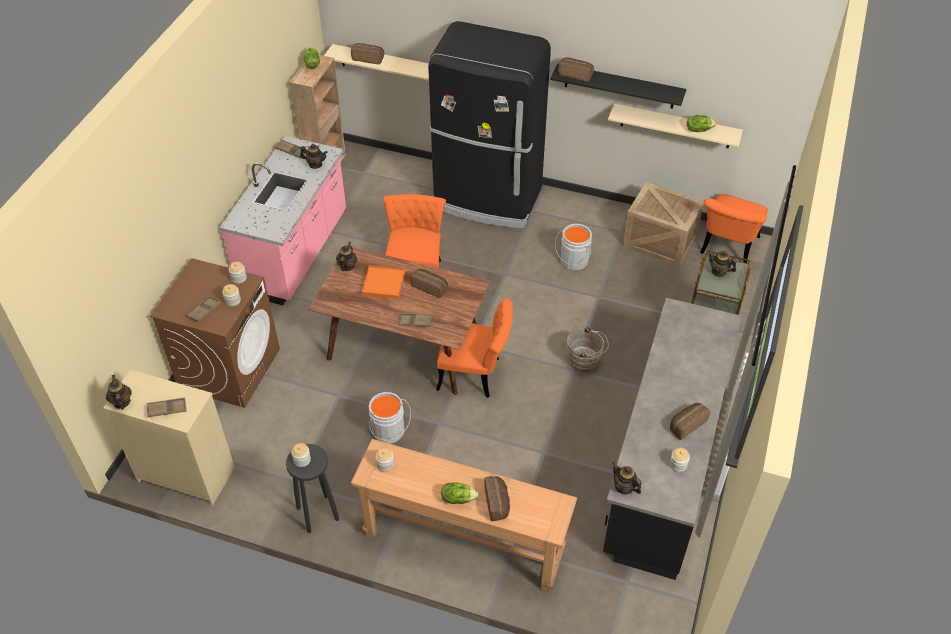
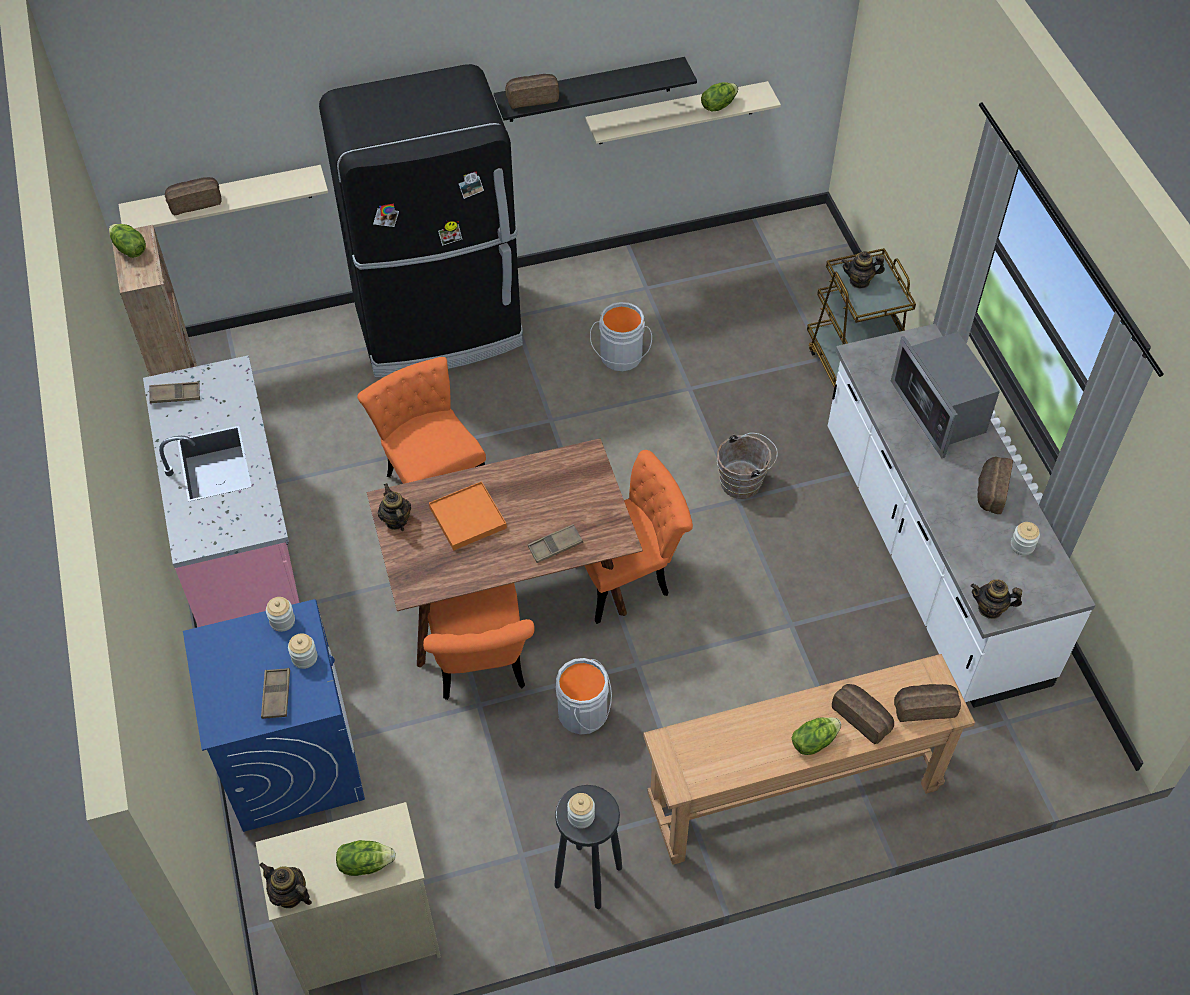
camera: 35 degrees left, 5 degrees up
brown tray [147,398,187,417] -> lettuce [336,840,396,876]
brown washing machine [150,258,280,408] -> blue washing machine [183,599,365,832]
teapot [300,144,328,169] -> none
jar [375,448,394,472] -> none
bread [411,269,448,298] -> bread moved to [894,684,961,722]
black counter [603,298,741,580] -> white counter [828,324,1095,708]
crate [623,182,704,266] -> none
orange chair [700,194,768,263] -> orange chair moved to [423,583,535,700]
none -> microwave [891,332,1000,458]

